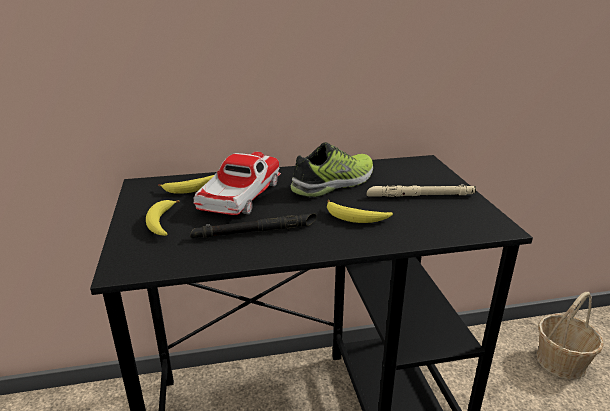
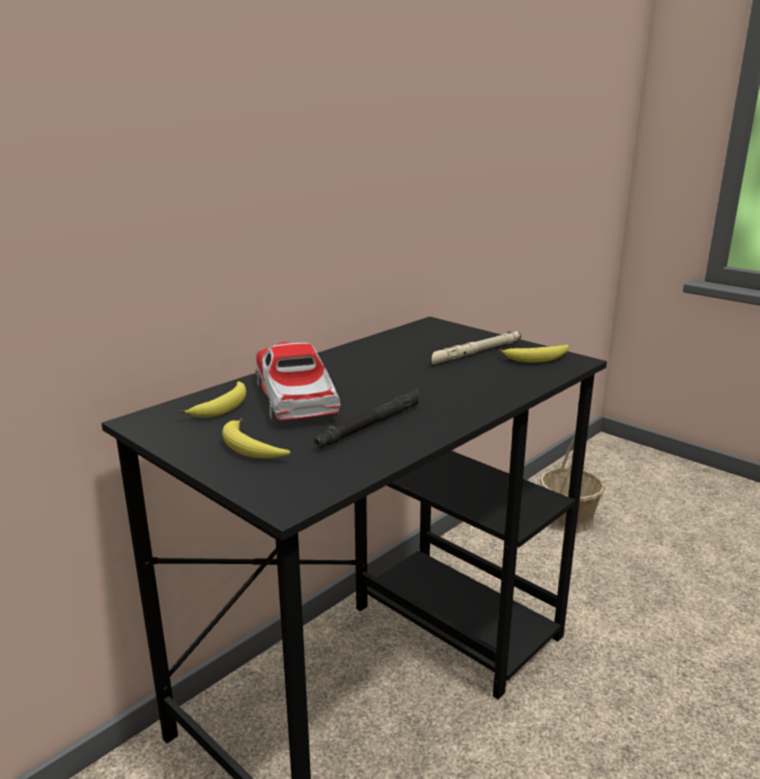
camera: 35 degrees left, 5 degrees down
shoe [291,142,373,198] -> none
banana [327,200,393,223] -> banana moved to [499,345,569,363]

